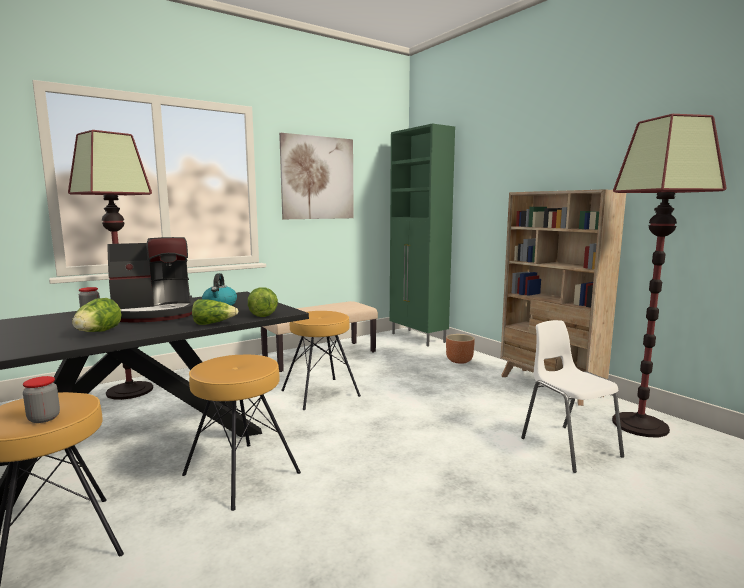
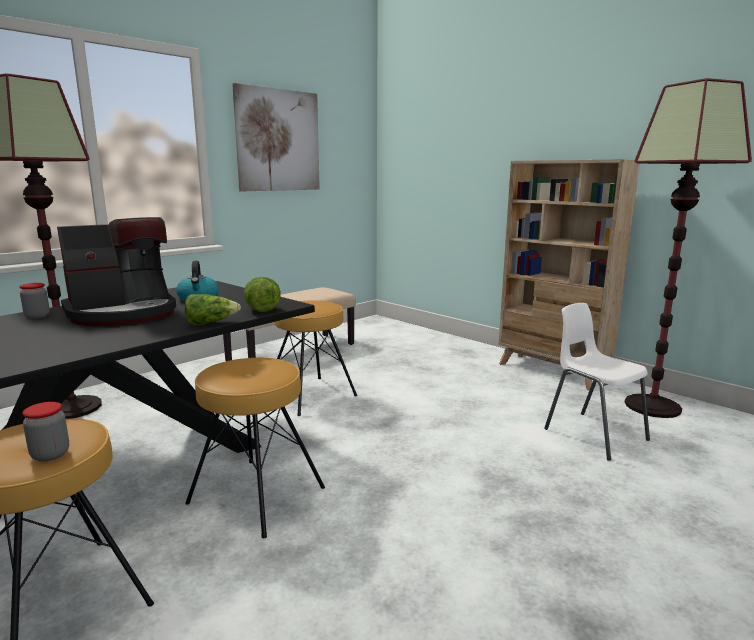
camera: 10 degrees left, 5 degrees up
lettuce [72,298,122,332] -> none
green cabinet [390,124,455,347] -> none
brown planter [446,334,475,364] -> none

